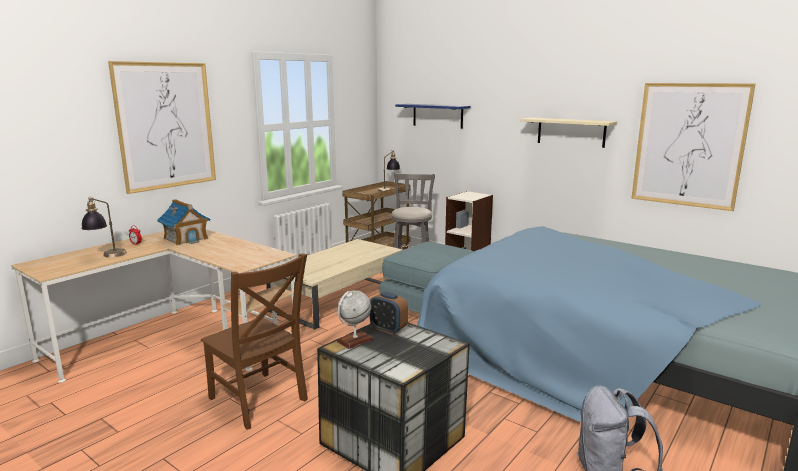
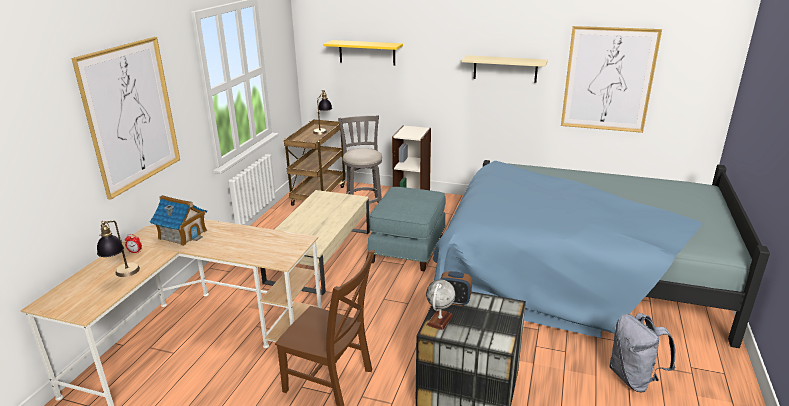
camera: 20 degrees left, 10 degrees up
blue shelf [395,104,471,129] -> yellow shelf [323,40,403,66]

